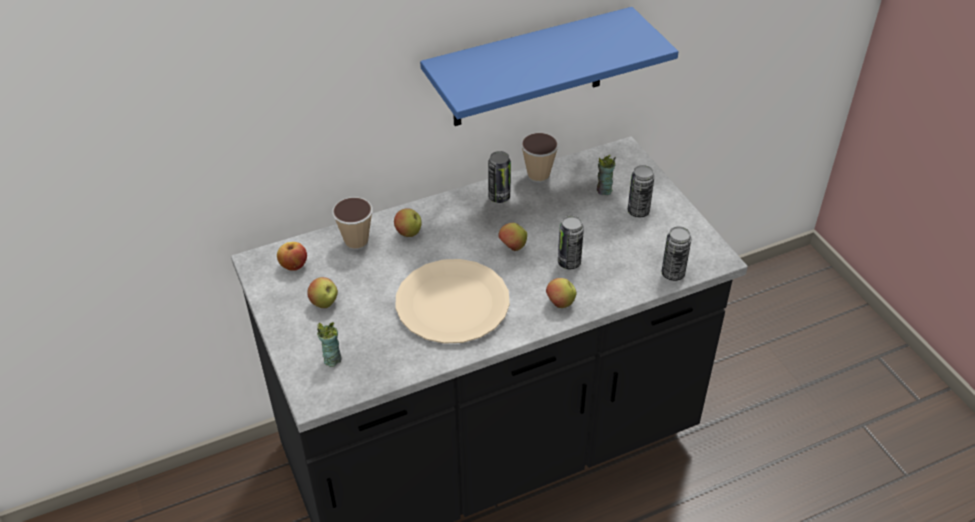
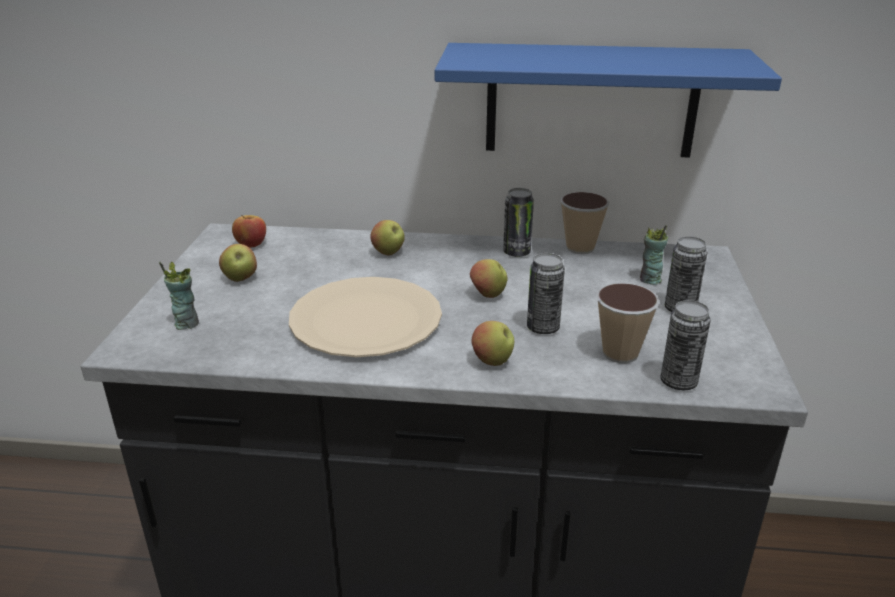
camera: 30 degrees right, 15 degrees down
cup [332,197,373,250] -> cup moved to [596,283,660,363]

